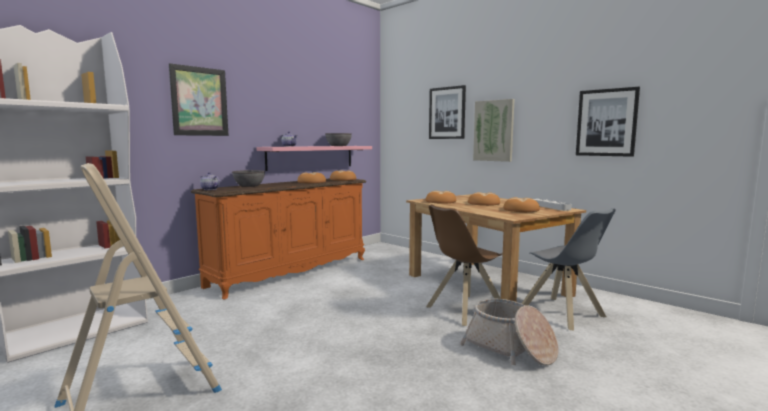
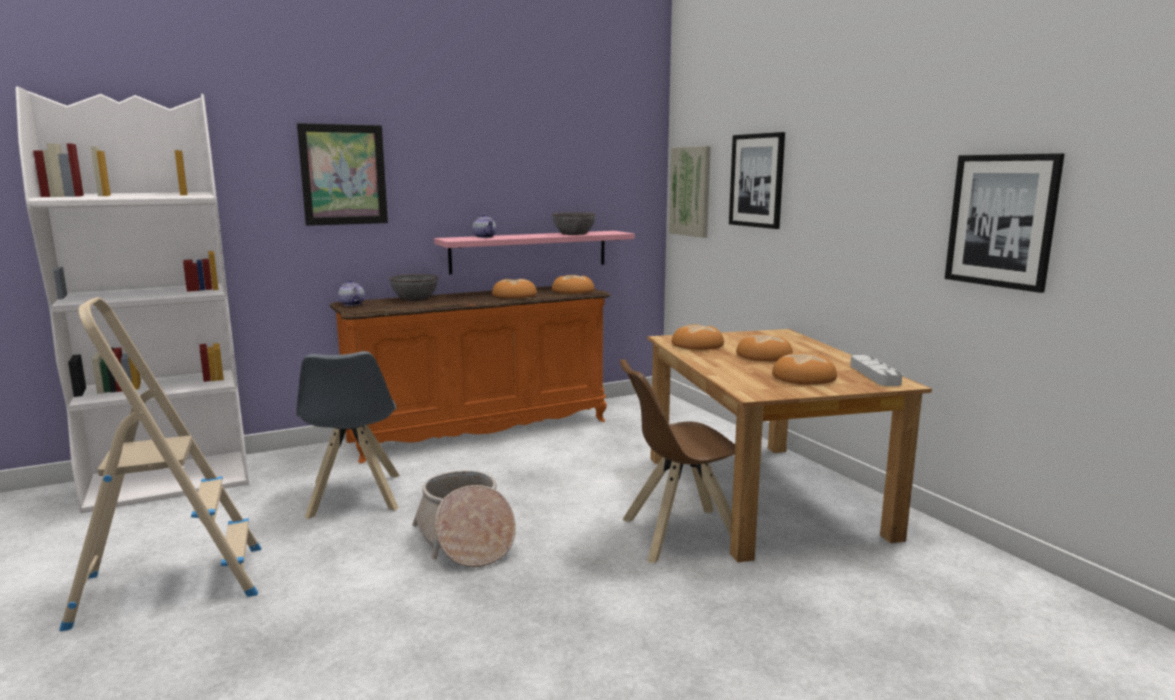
camera: 20 degrees right, 5 degrees up
basket [460,299,559,365] -> basket moved to [412,470,516,567]
picture [473,99,514,162] -> picture moved to [669,146,711,238]
grey chair [521,208,616,330] -> grey chair moved to [296,351,400,519]

